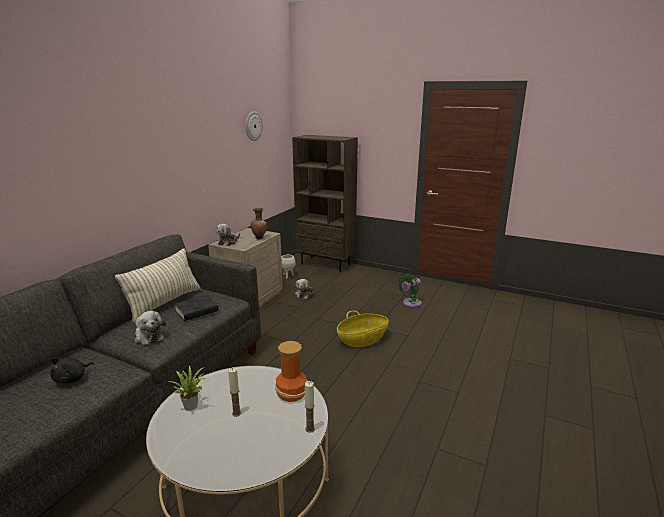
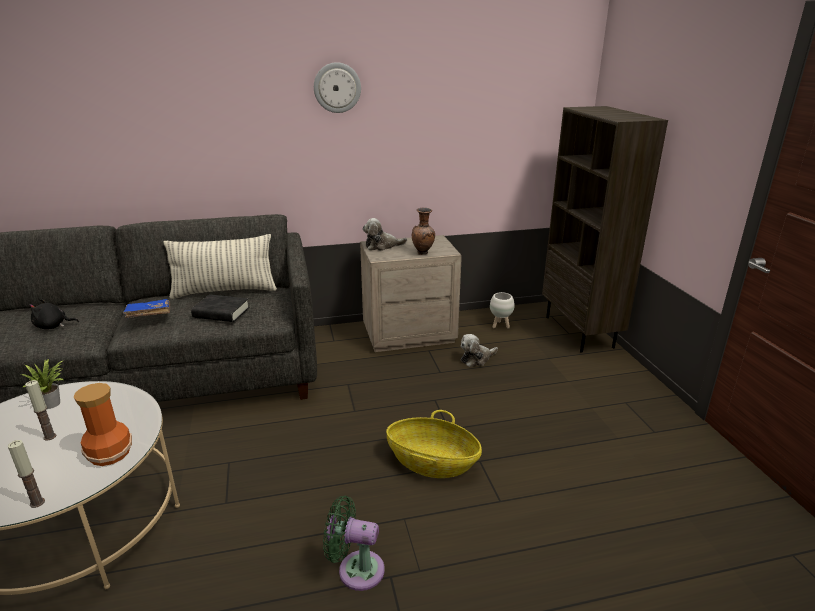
camera: 50 degrees right, 5 degrees up
plush toy [135,311,166,345] -> blue book [123,299,170,318]
wall clock [245,111,263,141] -> wall clock moved to [314,62,361,113]
green fan [398,273,422,307] -> green fan moved to [323,496,385,591]

